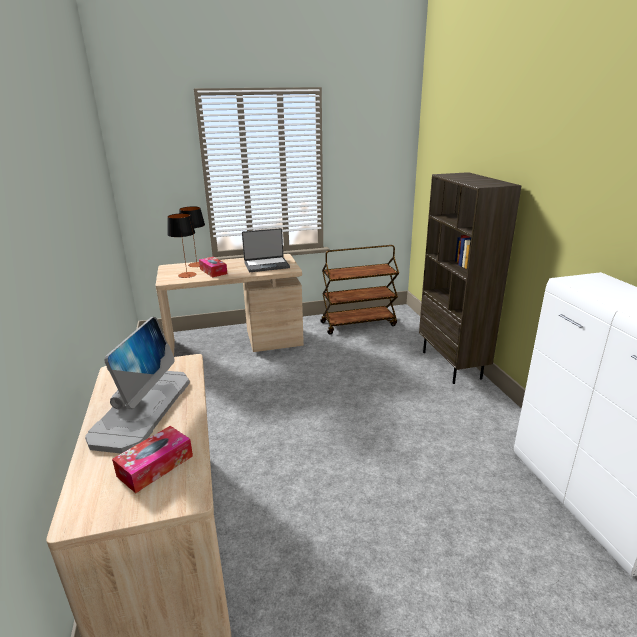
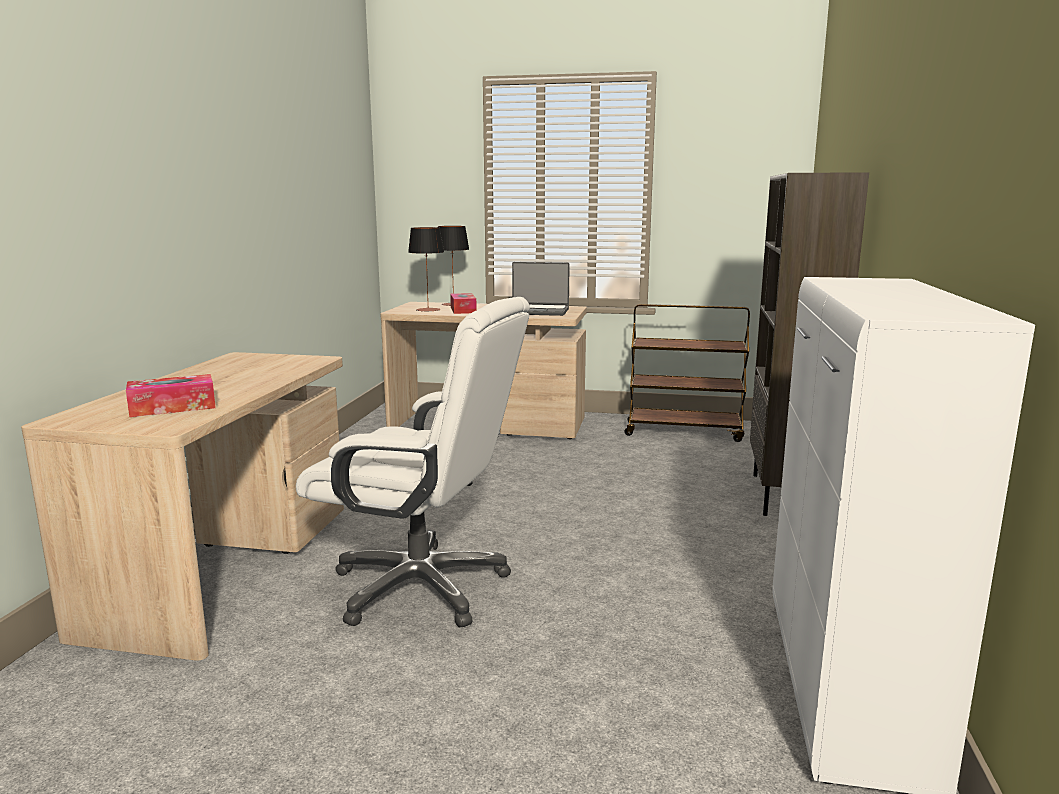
camera: 25 degrees right, 10 degrees down
monitor [85,317,190,454] -> none
none -> white office chair [296,297,530,627]

